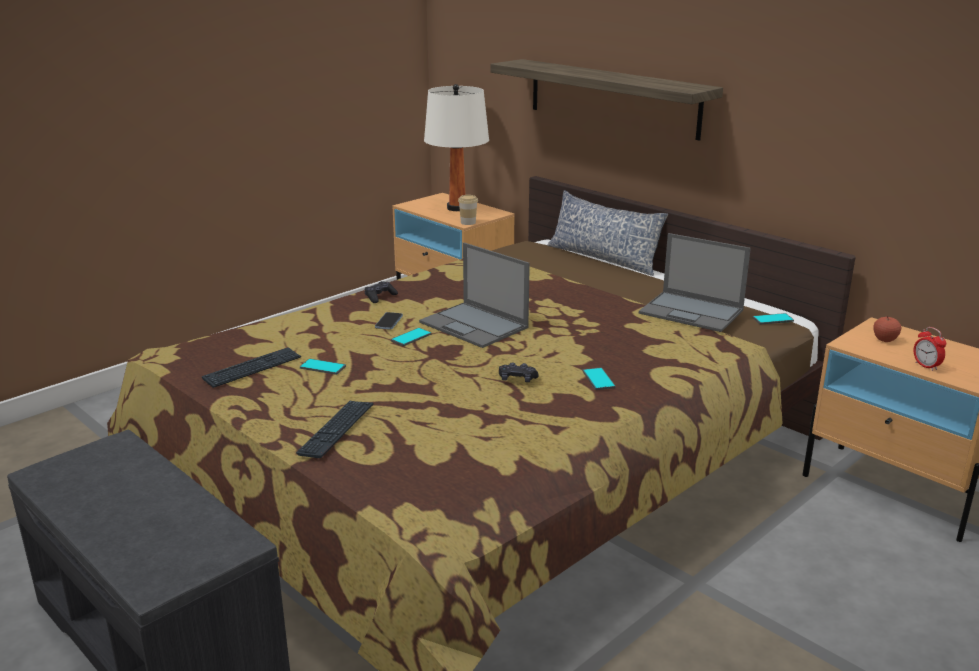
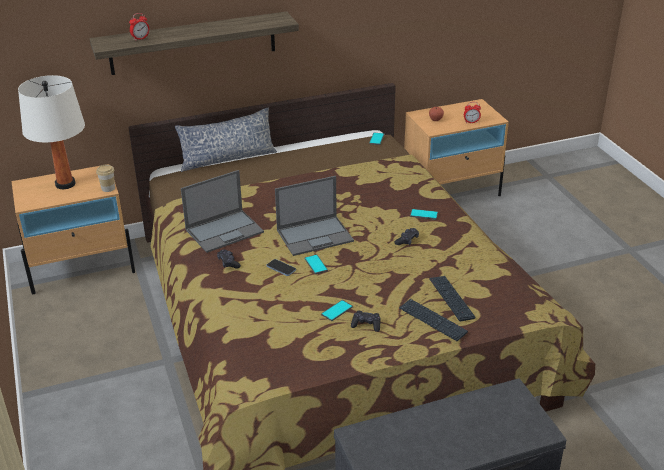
camera: 65 degrees left, 10 degrees up
keyboard [202,347,301,388] -> keyboard moved to [429,276,476,321]
laptop [639,233,751,332] -> laptop moved to [181,170,264,253]
none -> alarm clock [129,13,149,41]
none -> black game controller [351,311,381,332]

